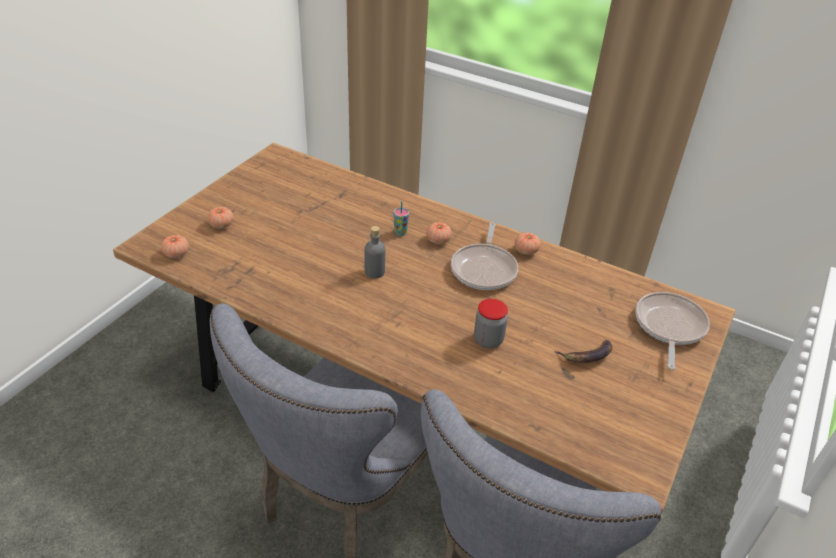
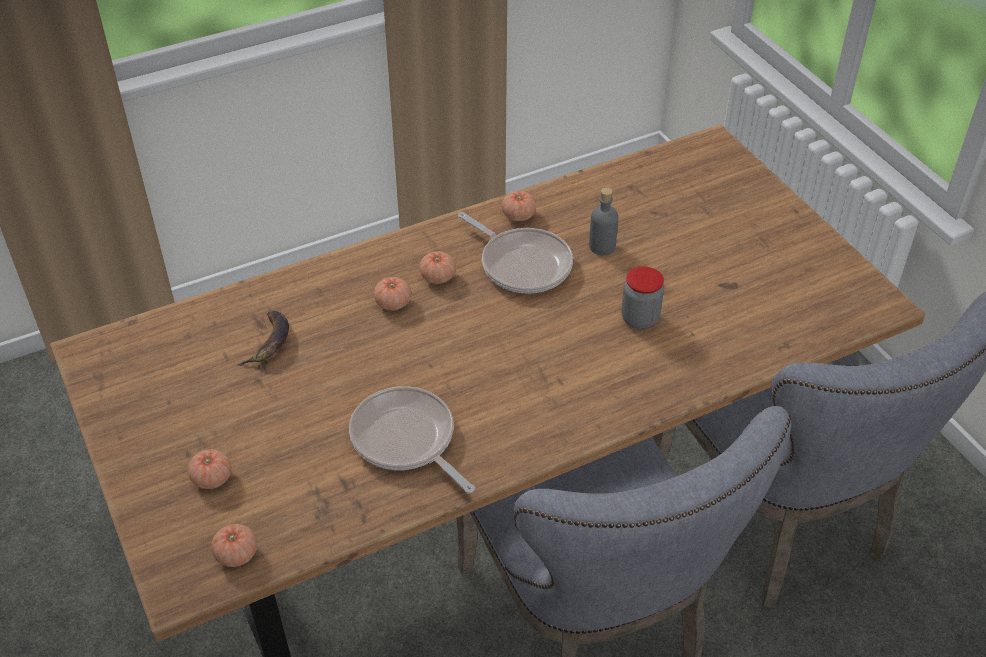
camera: 55 degrees left, 5 degrees up
grey bottle [365,226,385,279] -> grey bottle moved to [589,187,618,255]
cup [393,201,409,236] -> tomato [374,277,411,310]
banana [555,340,613,363] -> banana moved to [237,311,289,366]
frying pan [635,292,710,370] -> frying pan moved to [349,386,475,493]

